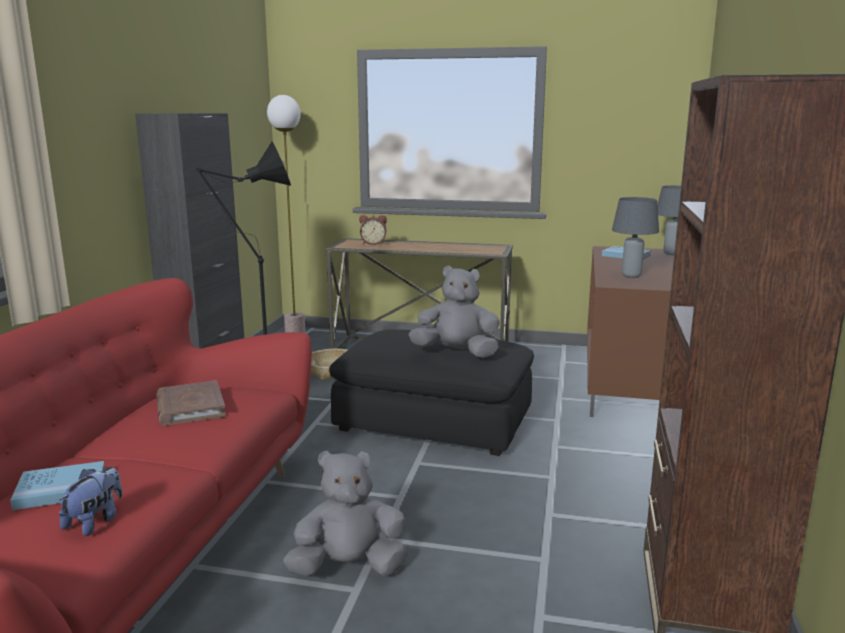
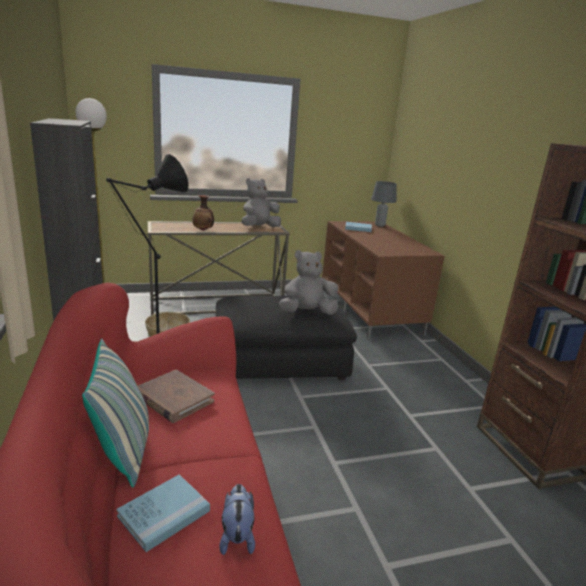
camera: 30 degrees left, 5 degrees up
grey plush toy [284,451,408,576] -> grey plush toy moved to [242,178,281,227]
alarm clock [359,215,387,245] -> none
grey table lamp [612,197,659,278] -> none
none -> pillow [82,339,149,488]
none -> vase [193,195,214,231]

